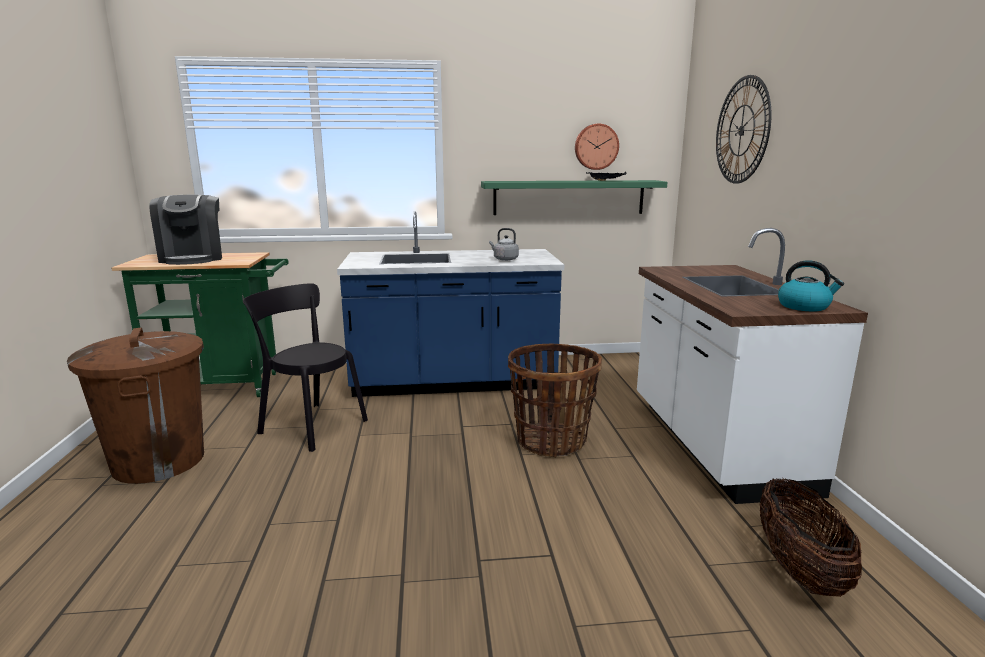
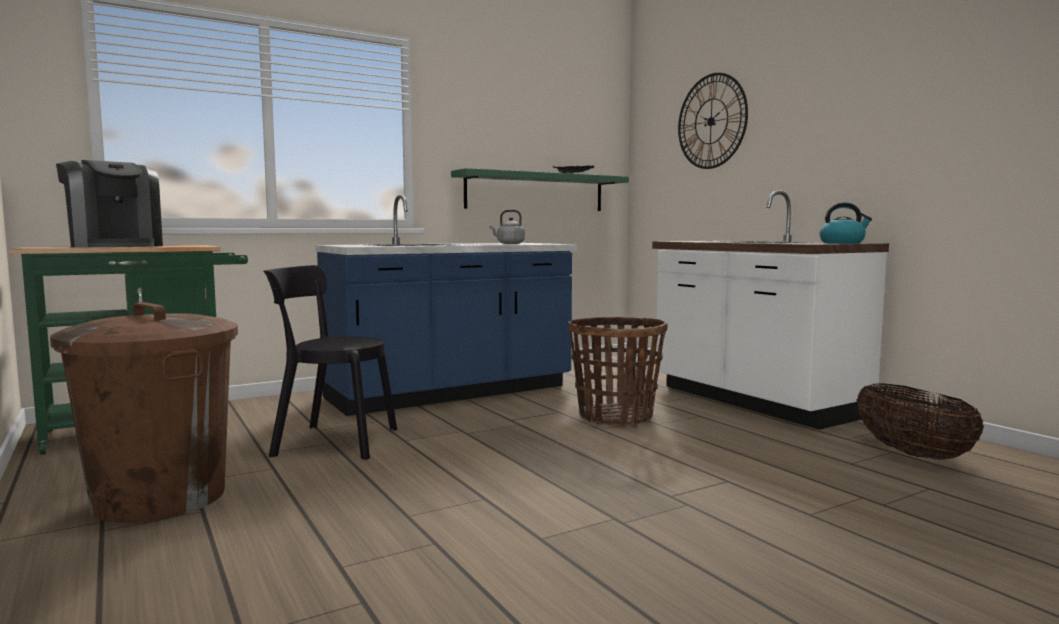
camera: 25 degrees left, 10 degrees down
wall clock [575,124,619,170] -> none

